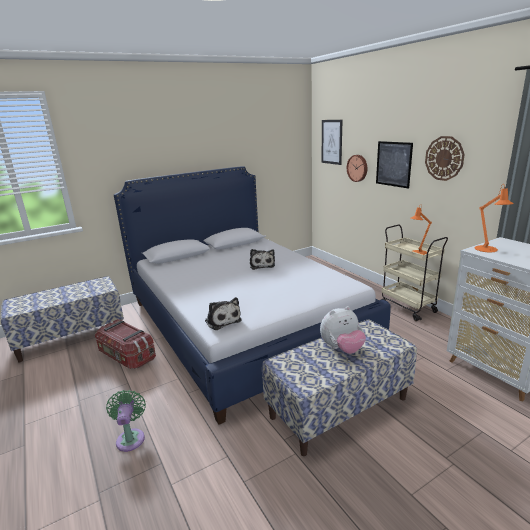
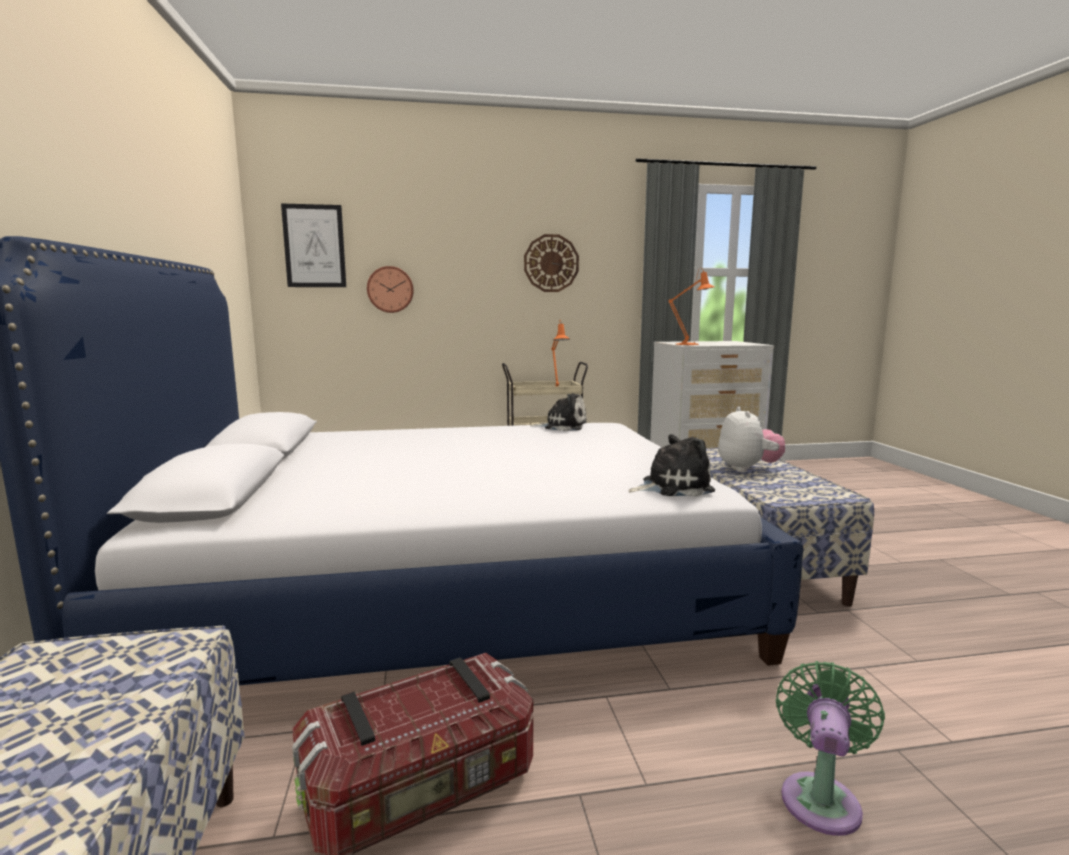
camera: 70 degrees left, 10 degrees down
green fan [106,390,146,452] -> green fan turned 105 degrees clockwise [776,661,885,836]
plush toy [250,249,275,270] -> plush toy moved to [530,393,587,431]
picture [376,141,413,189] -> none

